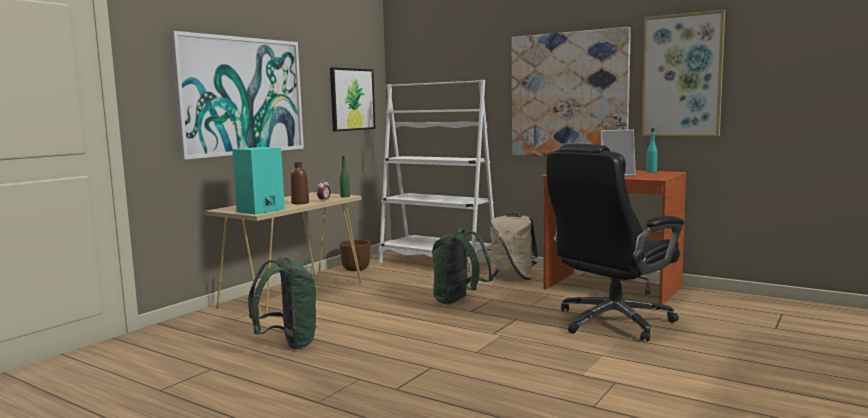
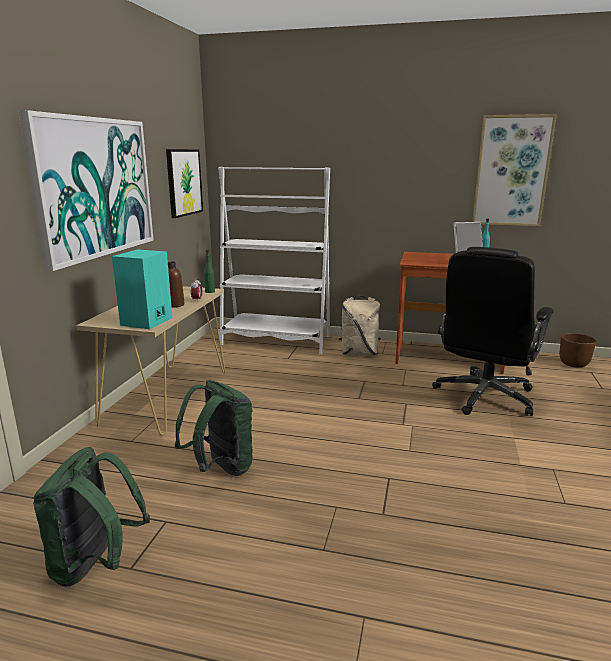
camera: 20 degrees left, 10 degrees up
brown planter [339,240,371,271] -> brown planter moved to [560,333,597,368]
green backpack [432,228,493,304] -> green backpack moved to [33,447,150,587]
picture [512,27,631,156] -> none

